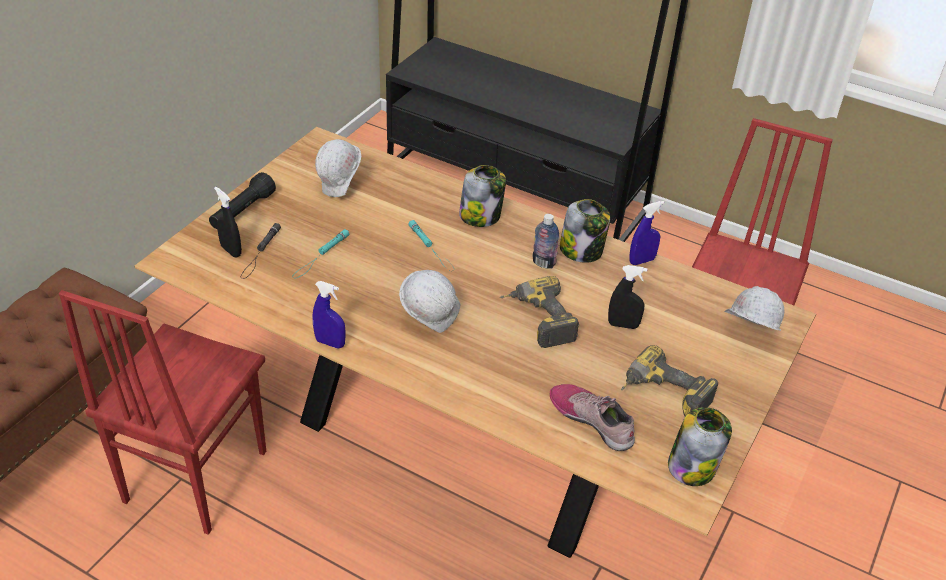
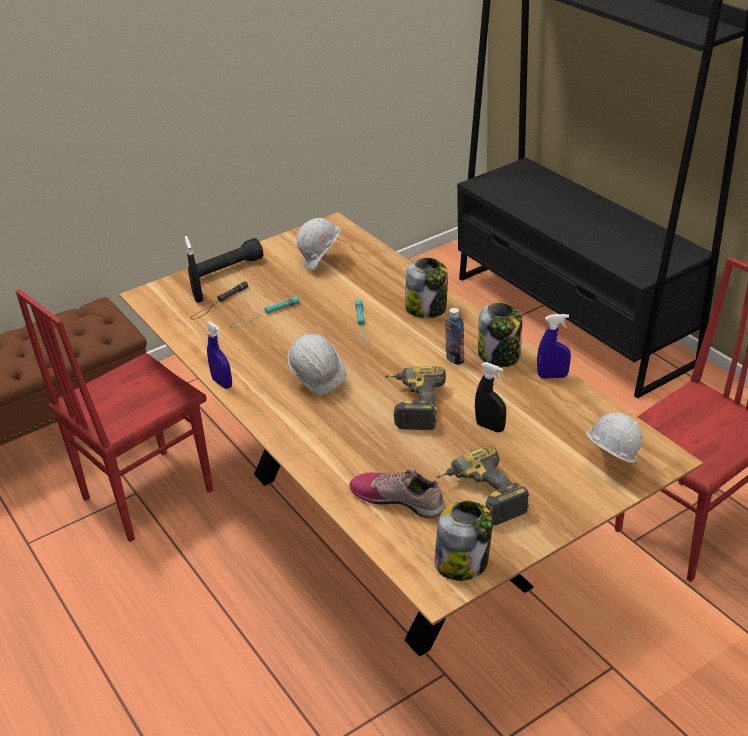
camera: 30 degrees right, 5 degrees down
shoe [550,384,635,451] -> shoe turned 45 degrees counterclockwise [349,469,445,518]

